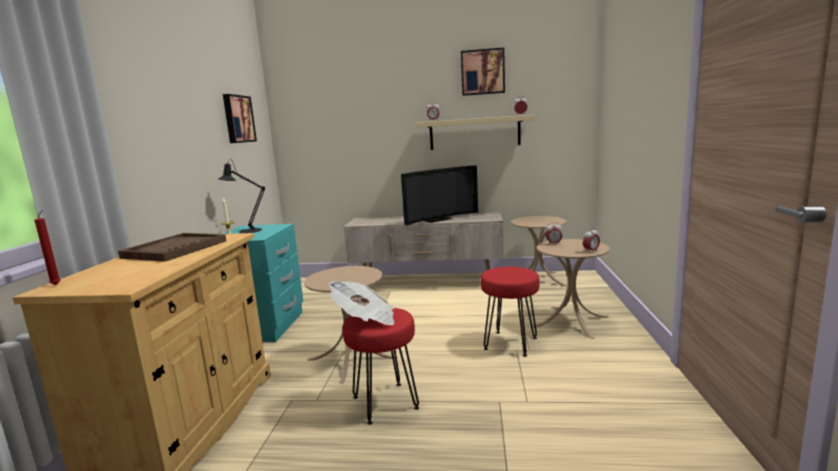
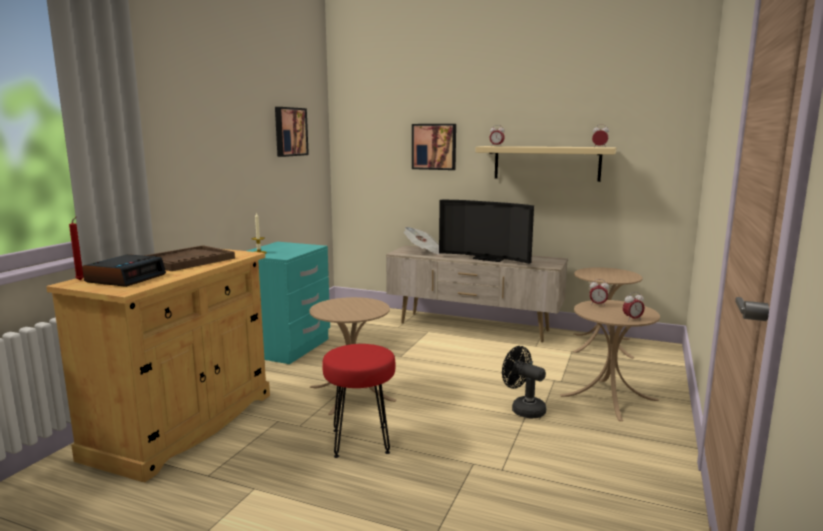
camera: 15 degrees right, 0 degrees up
black table lamp [218,159,265,233] -> none
newspaper [329,281,394,325] -> newspaper moved to [404,227,440,254]
television [401,166,478,225] -> television turned 45 degrees clockwise [439,200,534,264]
picture [461,48,505,96] -> picture moved to [412,124,456,170]
red stool [481,267,540,357] -> black fan [502,346,546,418]
none -> alarm clock [82,254,166,287]

